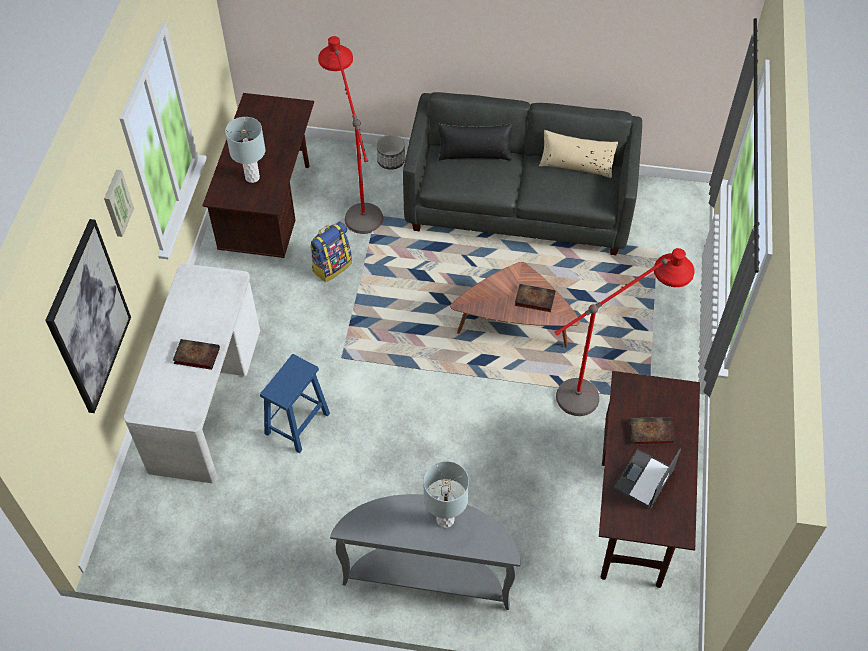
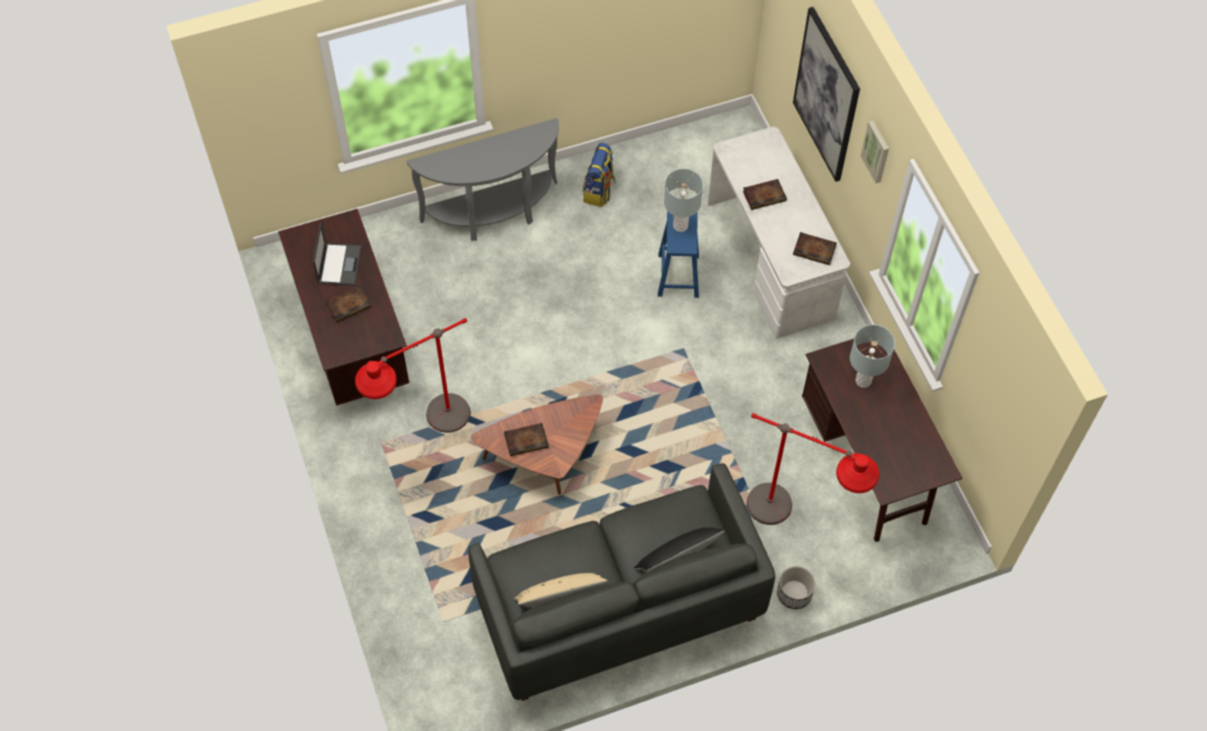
camera: 150 degrees right, 5 degrees up
backpack [310,221,352,282] -> backpack moved to [583,143,616,207]
grey table lamp [423,461,469,528] -> grey table lamp moved to [664,169,703,232]
none -> book [793,232,837,265]

